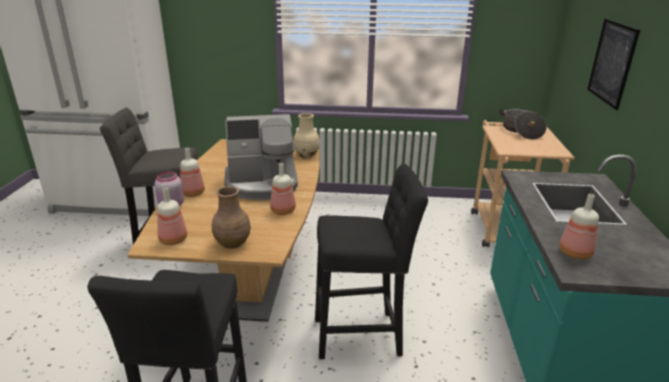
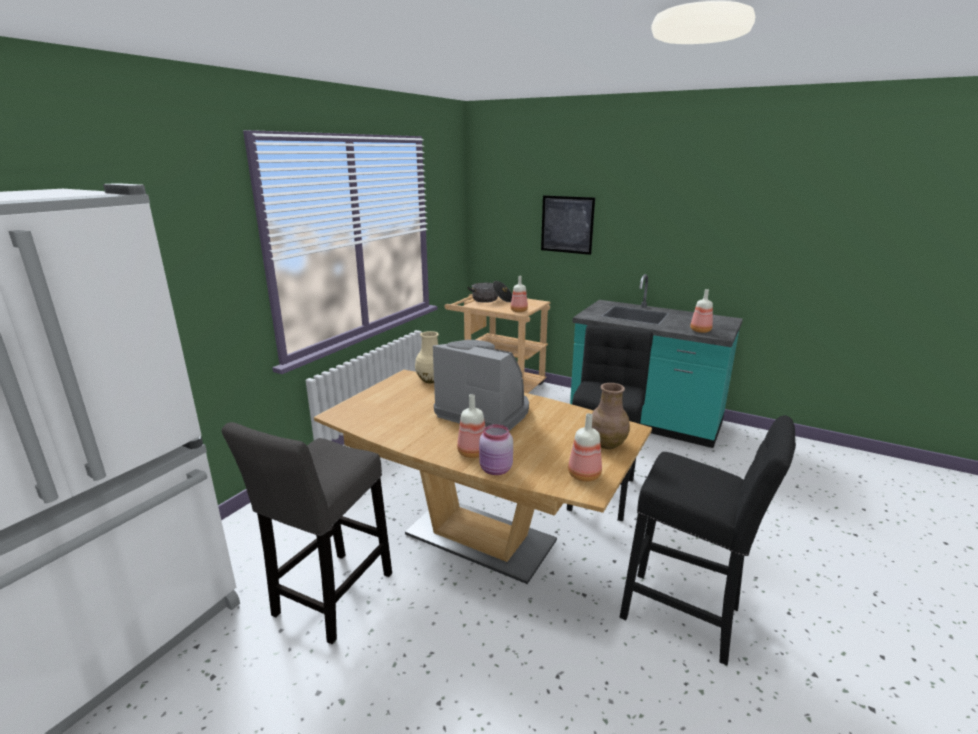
camera: 65 degrees left, 5 degrees down
coffee machine [224,114,298,200] -> coffee machine turned 75 degrees counterclockwise [433,340,529,431]
bottle [270,163,296,215] -> bottle moved to [511,276,528,312]

